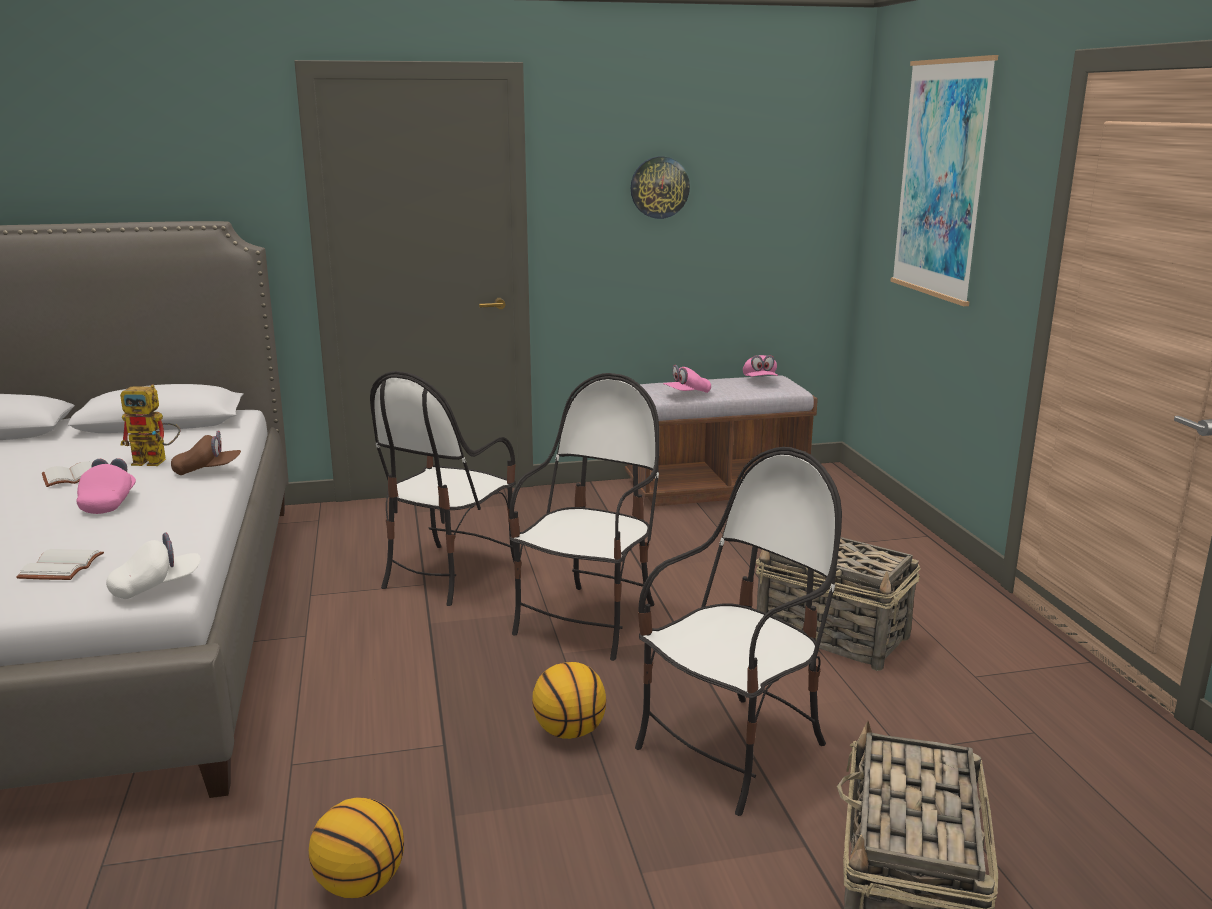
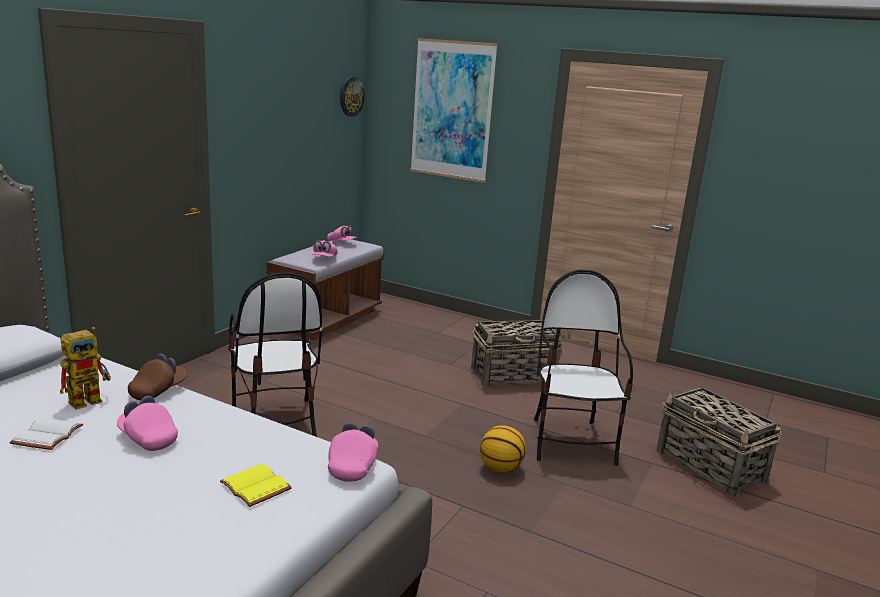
camera: 50 degrees left, 0 degrees up
white book [16,549,104,580] -> yellow book [220,463,292,507]
white cap [106,533,201,599] -> pink cap [328,422,378,482]
basketball [309,797,404,898] -> none
chair [509,373,659,661] -> none
wall clock [631,157,690,219] -> wall clock moved to [340,77,365,117]

